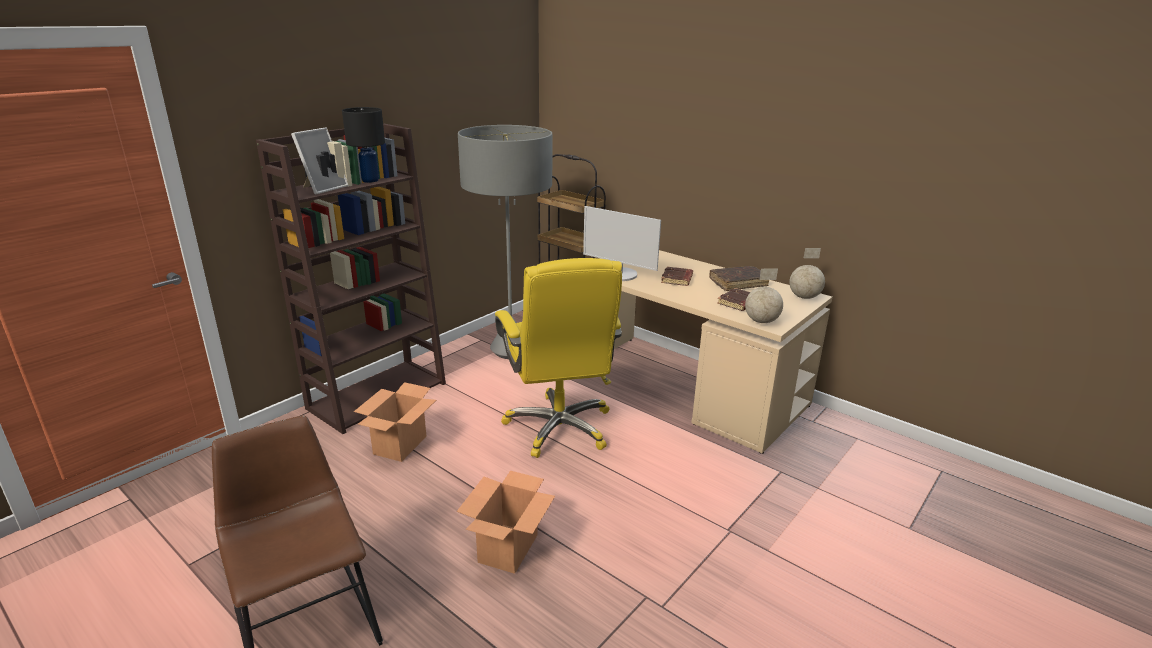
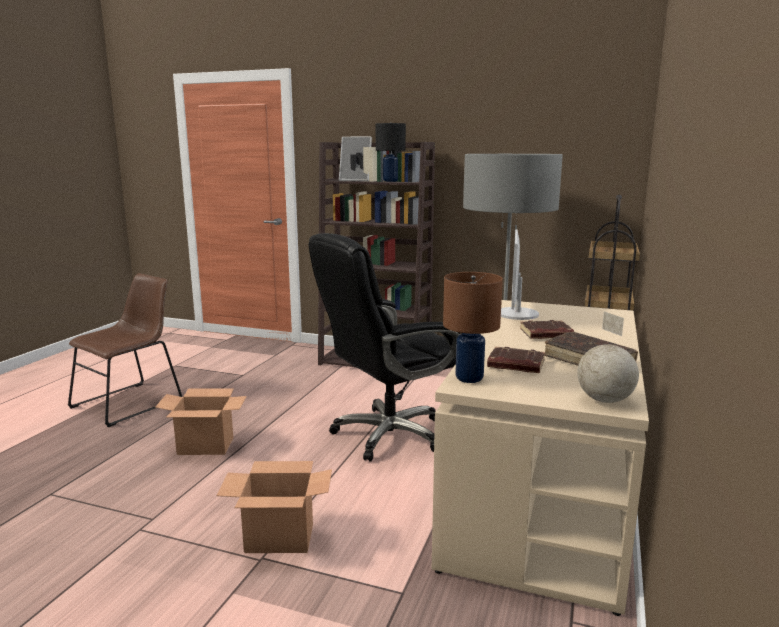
camera: 70 degrees right, 10 degrees down
cardboard box [354,382,436,462] -> cardboard box moved to [217,461,332,553]
yellow office chair [495,258,622,458] -> black office chair [309,233,460,462]
globe [745,268,783,323] -> brown table lamp [443,272,503,383]

